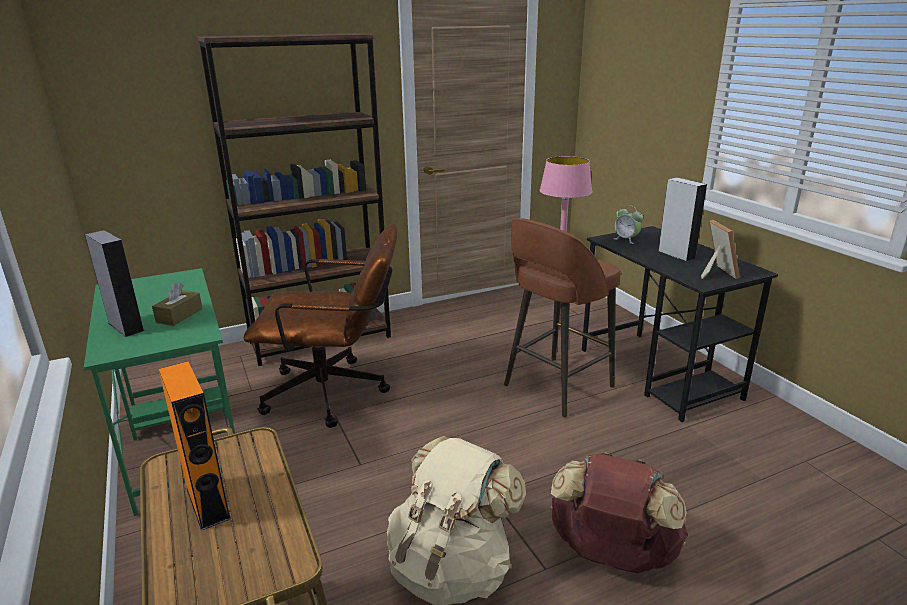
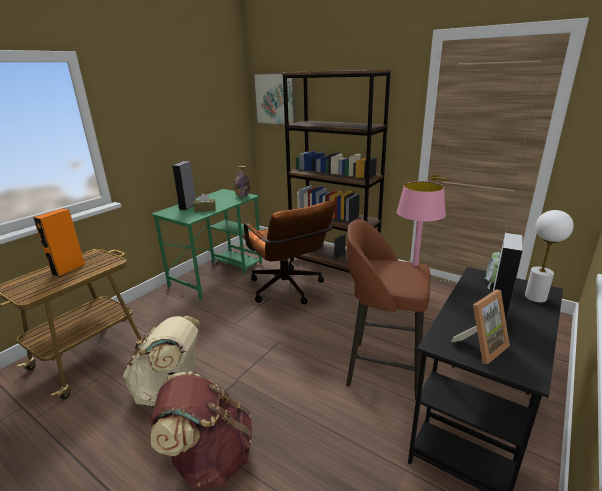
camera: 60 degrees right, 0 degrees up
none -> bottle [234,166,250,197]
none -> picture [253,72,297,125]
none -> white table lamp [525,210,574,303]

